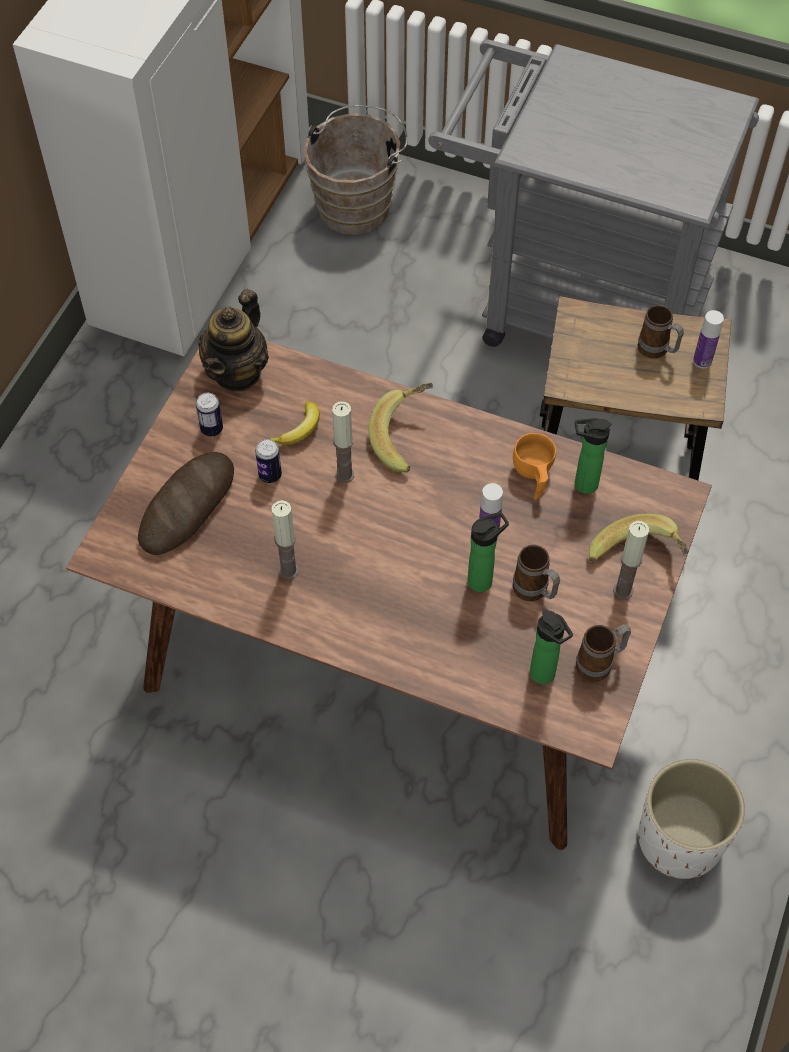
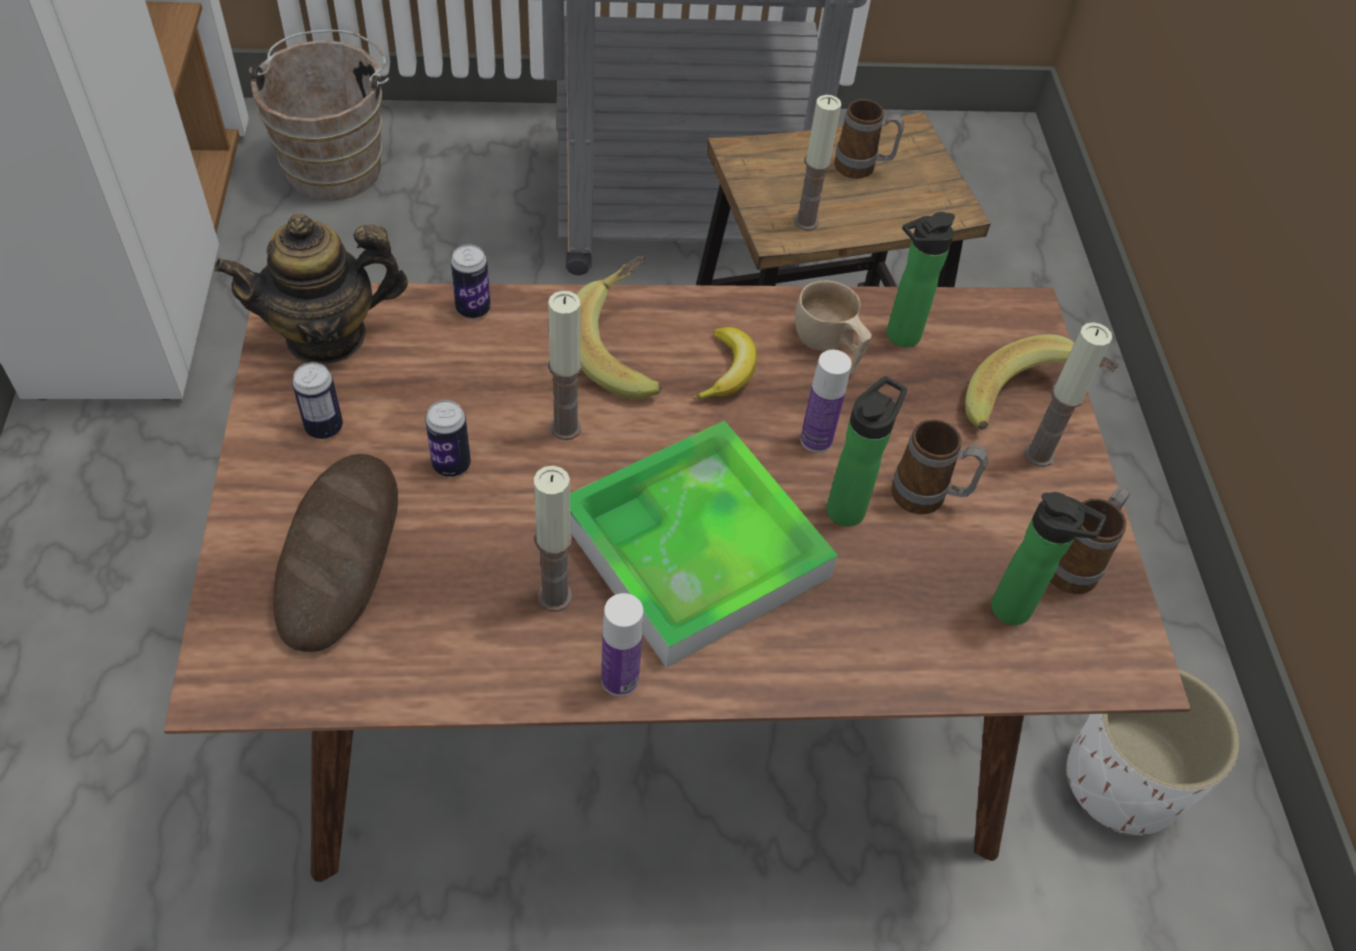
camera: 30 degrees left, 5 degrees down
teapot [198,289,269,392] -> teapot turned 75 degrees clockwise [214,214,408,365]
banana [270,401,320,445] -> banana moved to [693,327,757,400]
orange cup [513,433,556,500] -> beige cup [795,280,872,374]
bottle [693,310,724,368] -> bottle moved to [601,593,643,696]
none -> can [451,244,491,318]
none -> tray [570,420,838,668]
none -> candle [794,95,841,230]

